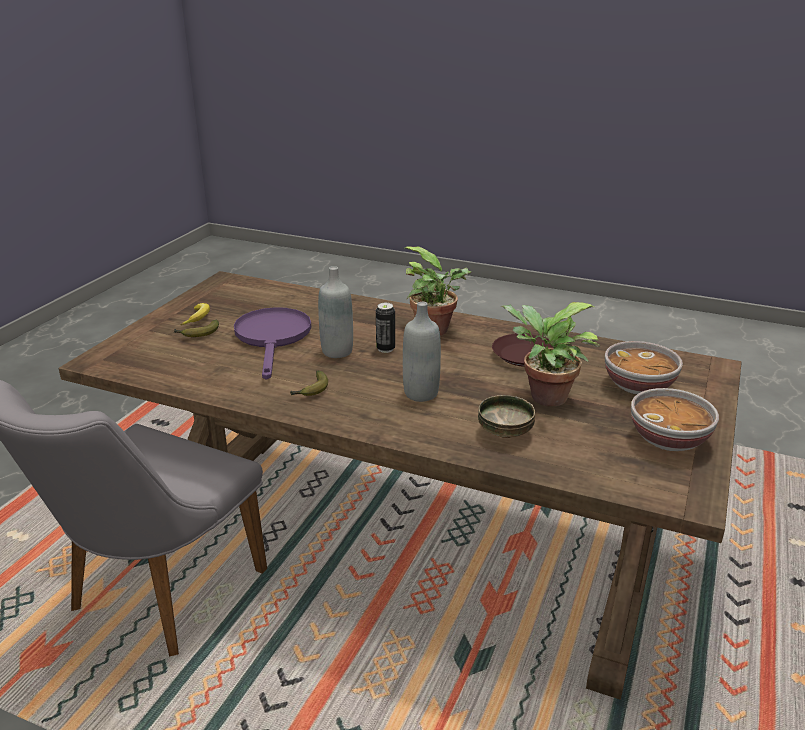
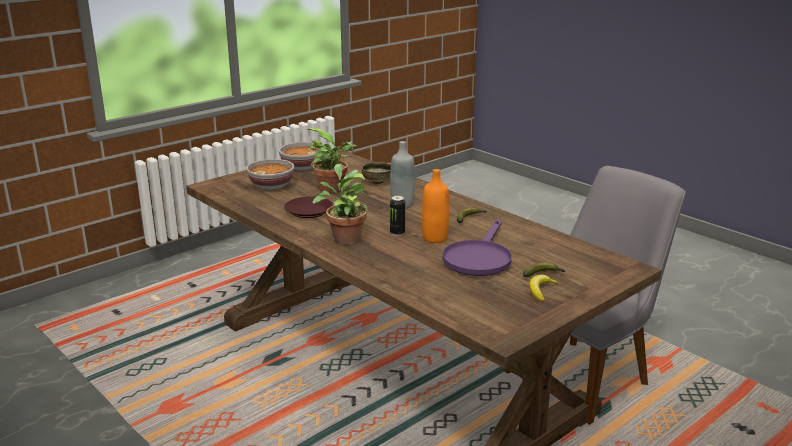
camera: 155 degrees left, 5 degrees down
grey bottle [318,266,353,358] -> orange bottle [422,169,449,243]

